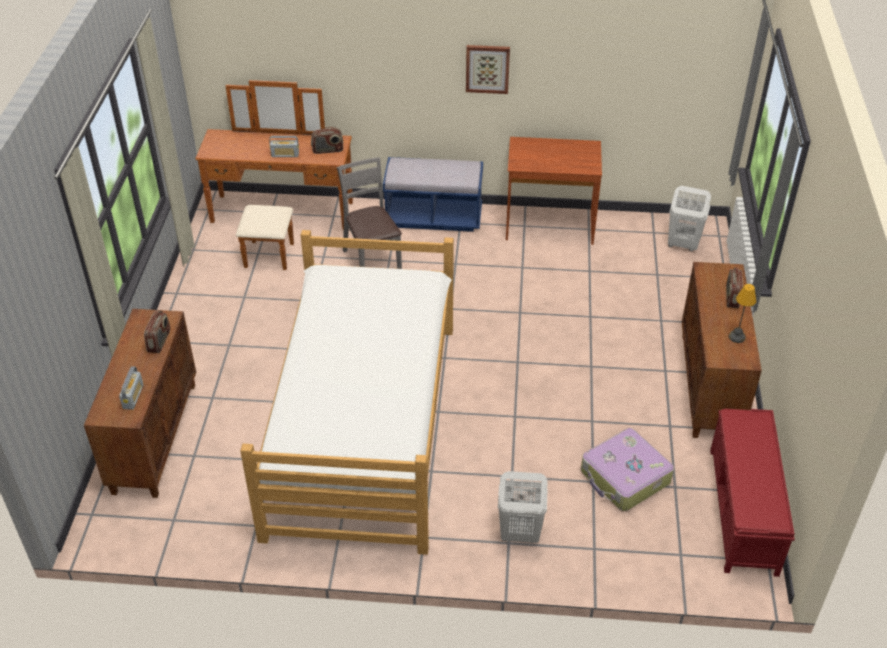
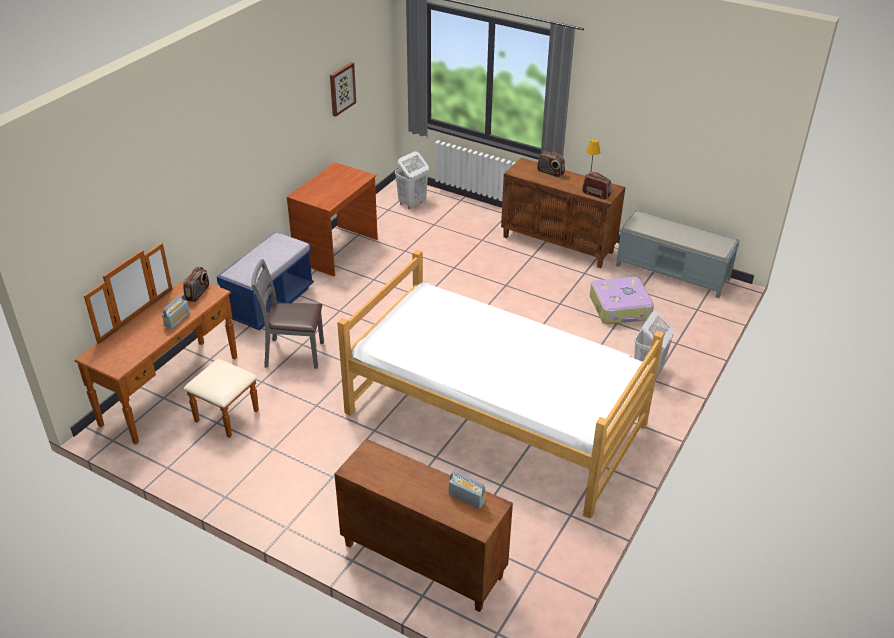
camera: 65 degrees left, 5 degrees down
radio [144,310,170,353] -> radio moved to [582,172,611,200]
picture [466,45,510,94] -> picture moved to [330,62,356,117]
red bench [710,409,795,577] -> grey bench [616,210,740,298]

